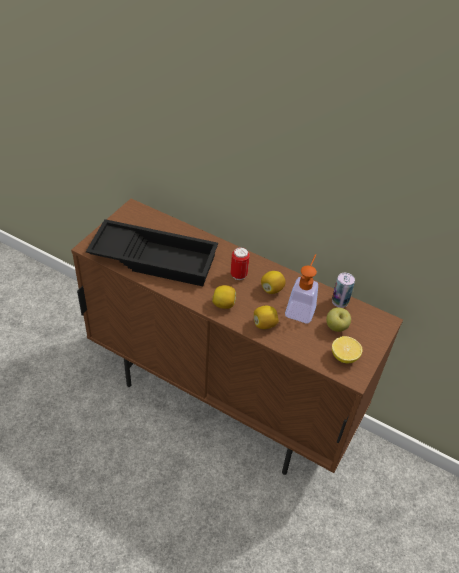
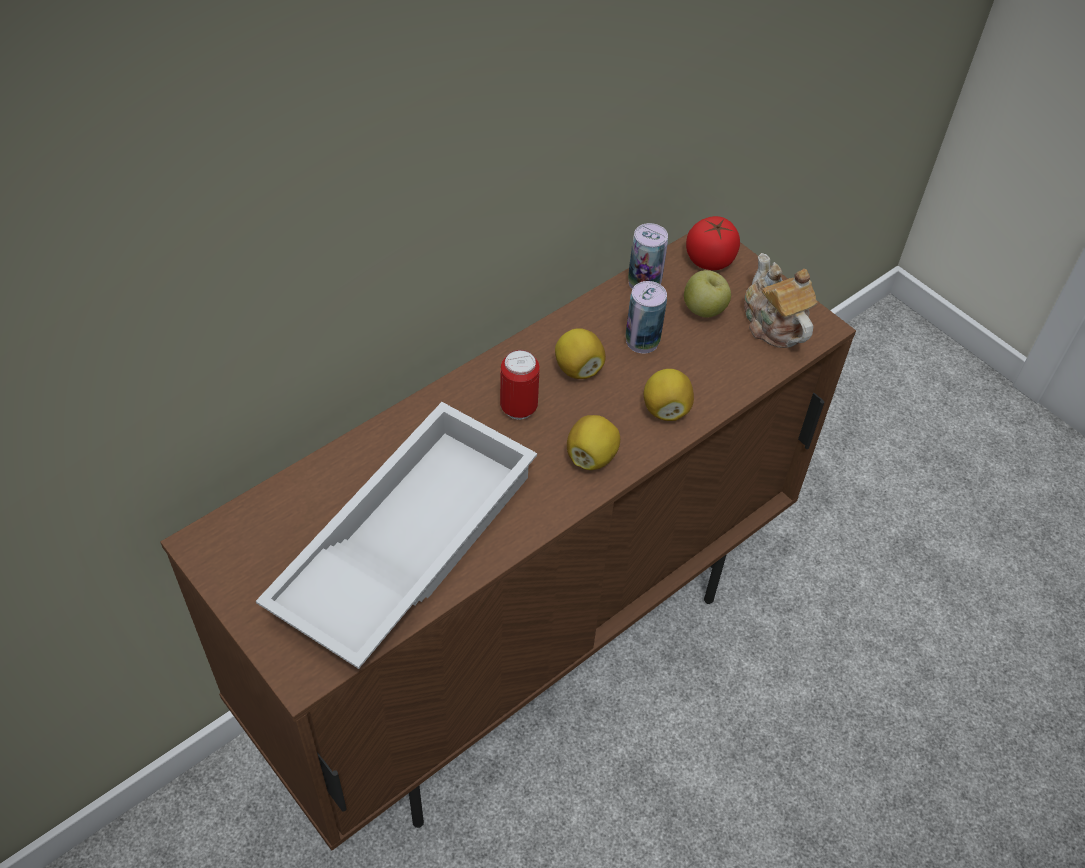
camera: 70 degrees left, 5 degrees up
black tray [86,219,218,286] -> white tray [256,402,537,669]
soap dispenser [285,254,318,323] -> can [625,281,667,354]
lemon [332,336,362,364] -> teapot [744,253,818,348]
none -> tomato [686,216,740,270]

